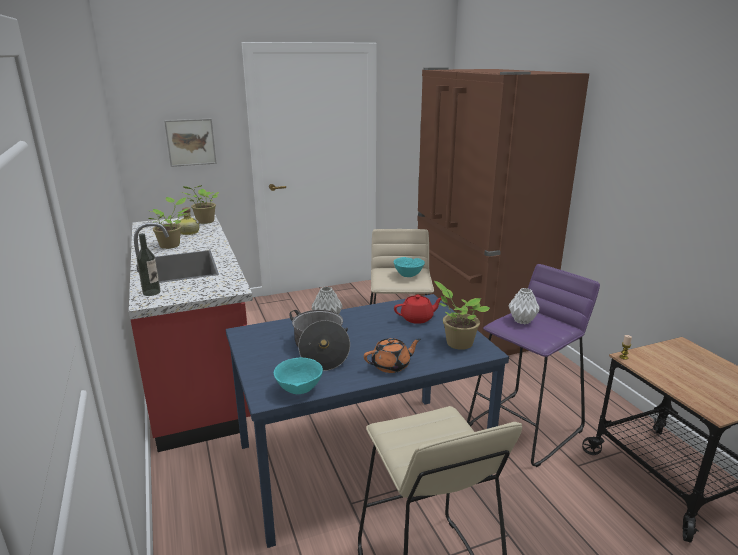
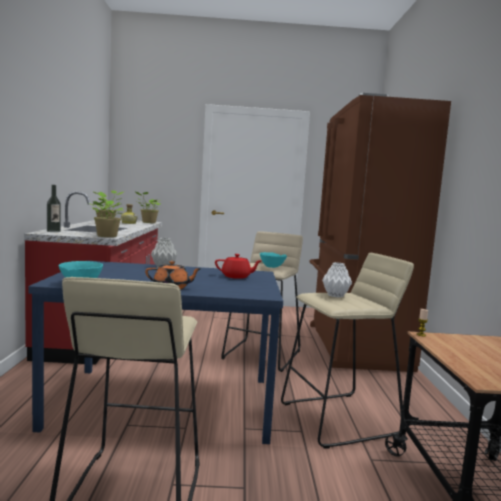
camera: 20 degrees right, 15 degrees down
picture [164,119,217,167] -> none
cooking pot [289,310,350,371] -> none
potted plant [434,281,490,350] -> potted plant moved to [88,191,124,237]
purple stool [467,264,600,467] -> beige stool [281,253,414,449]

